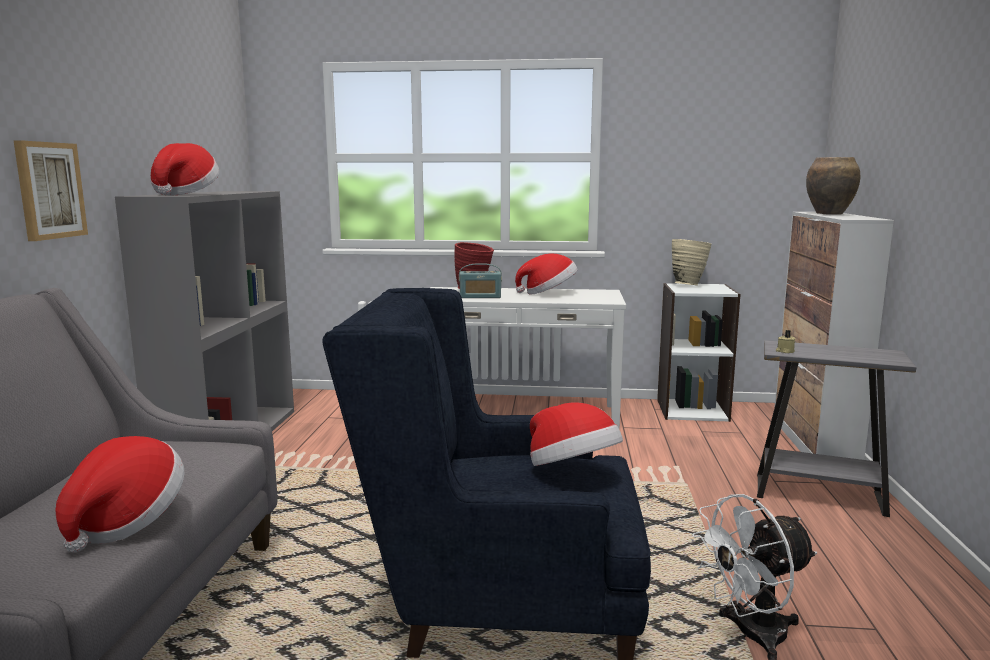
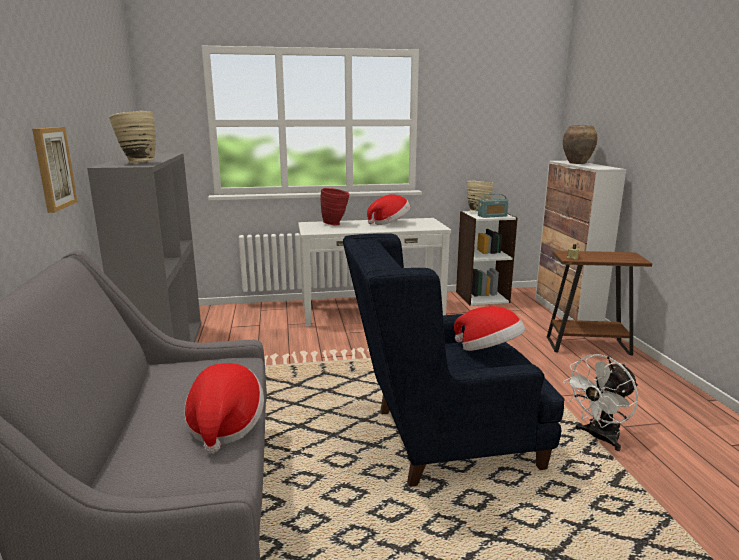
camera: 15 degrees left, 5 degrees up
hat [151,143,219,196] -> beige vase [109,111,156,163]
radio [459,263,502,298] -> radio moved to [478,193,509,218]
grey side table [757,340,917,517] -> brown side table [547,251,652,355]

